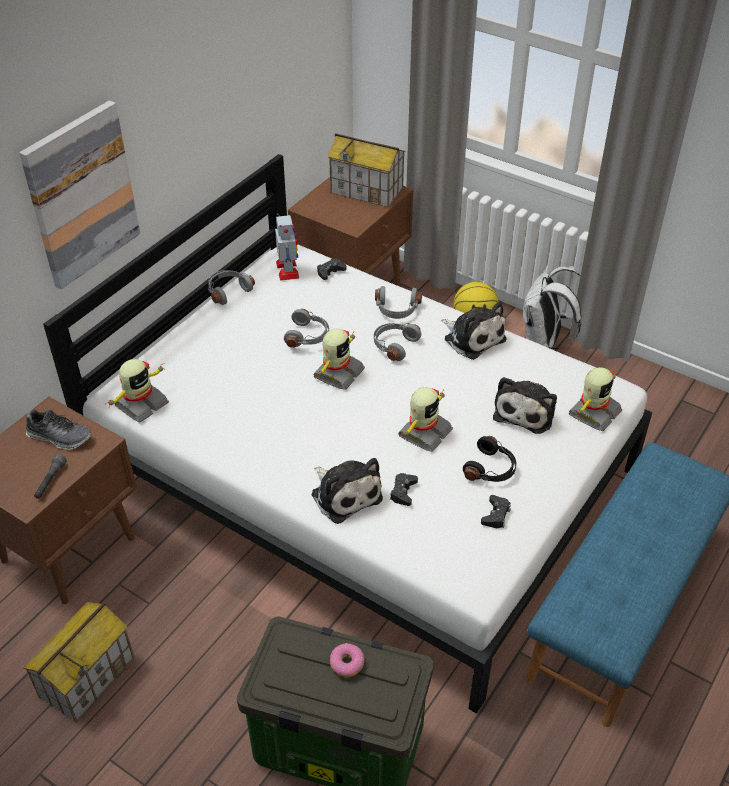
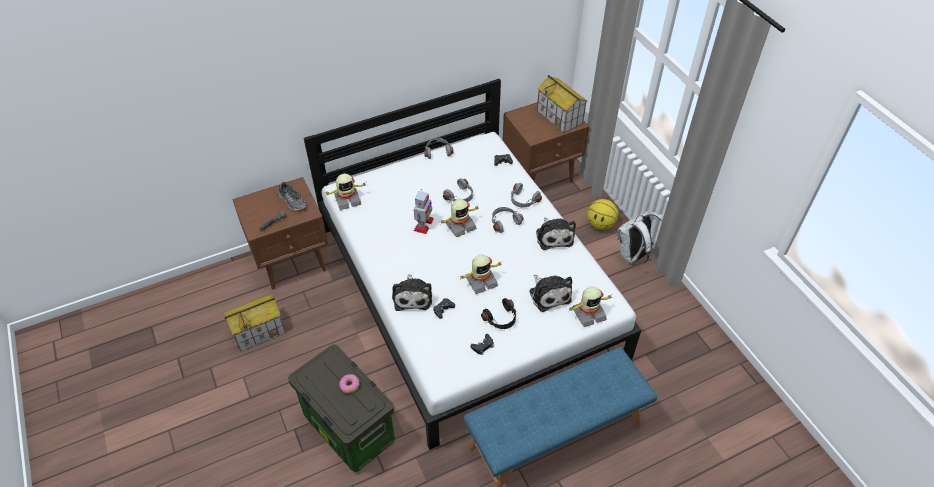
camera: 30 degrees right, 5 degrees up
picture [19,100,140,289] -> none
toy robot [275,213,299,281] -> toy robot moved to [414,189,434,234]
plush toy [493,377,557,434] -> plush toy turned 75 degrees counterclockwise [529,275,572,312]

